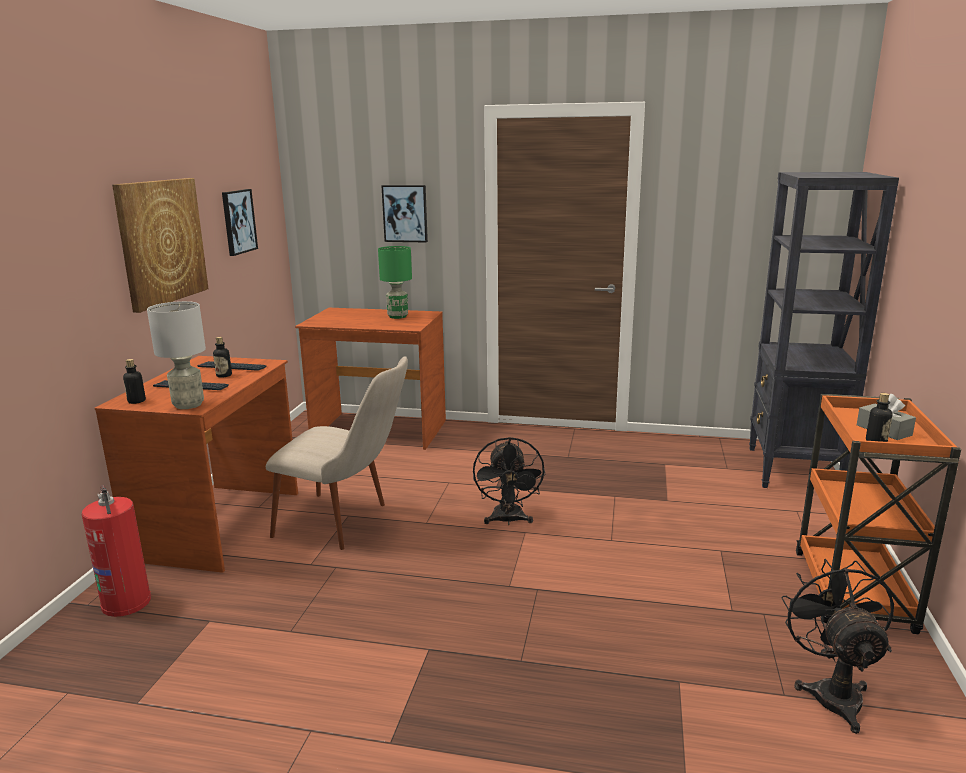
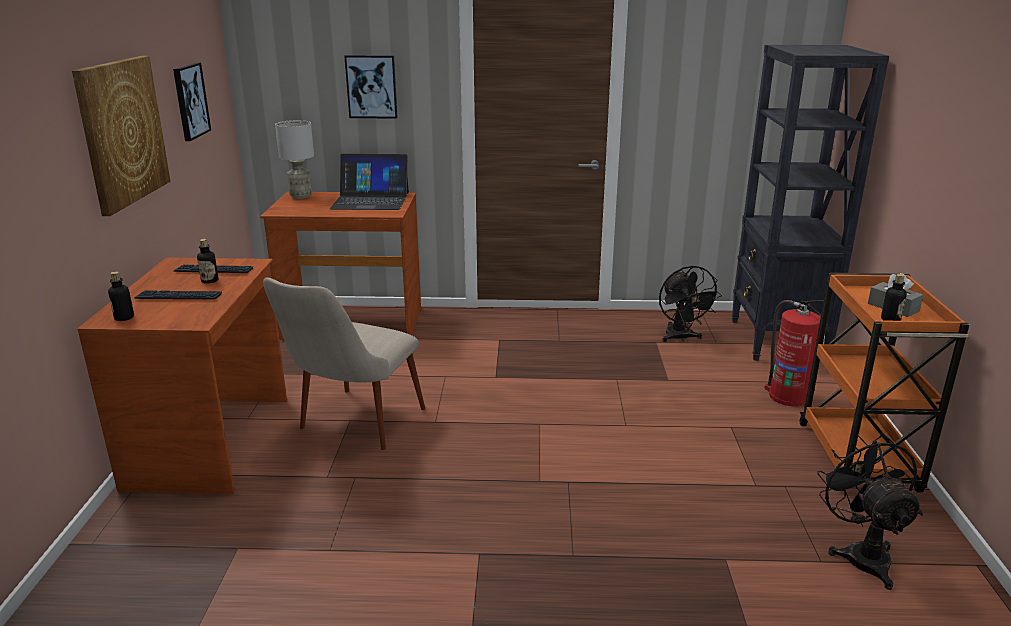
camera: 10 degrees left, 5 degrees up
fire extinguisher [81,485,151,617] -> fire extinguisher moved to [764,300,824,406]
grey table lamp [147,301,206,409] -> grey table lamp moved to [275,120,314,199]
beige chair [266,356,408,550] -> beige chair turned 105 degrees clockwise [263,277,425,450]
green table lamp [378,246,412,319] -> laptop [330,154,409,210]
black fan [473,437,546,525] -> black fan moved to [659,265,722,342]

